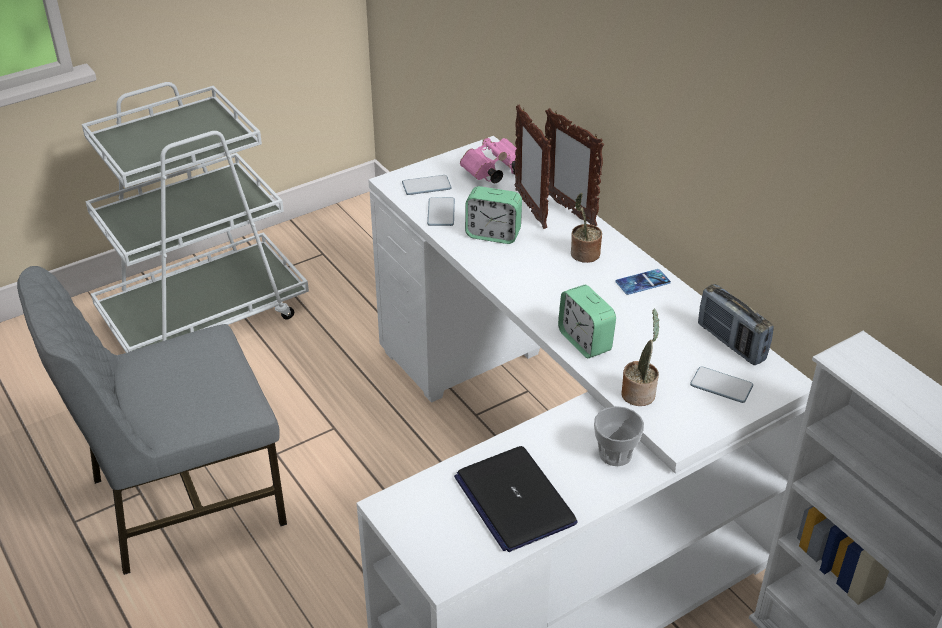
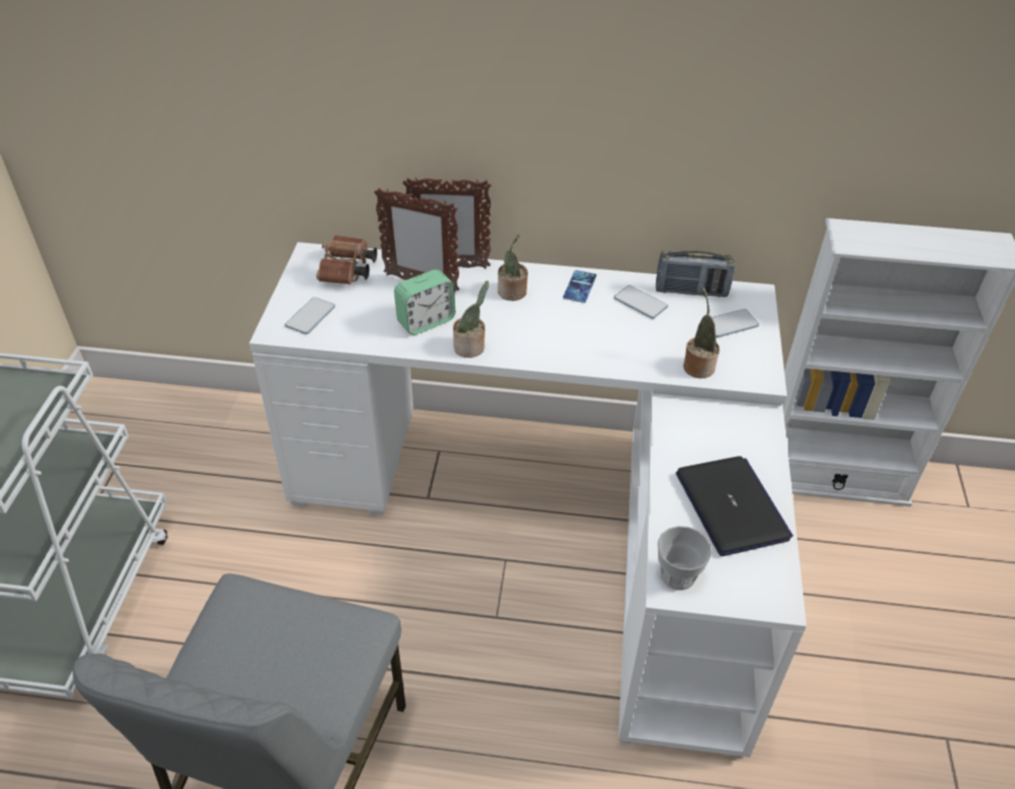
camera: 50 degrees left, 5 degrees up
phone [427,197,455,226] -> phone moved to [614,285,668,319]
laptop [454,446,577,552] -> laptop turned 120 degrees counterclockwise [676,456,793,556]
pink binoculars [460,138,517,183] -> brown binoculars [317,235,377,285]
alarm clock [558,285,616,358] -> none
cup [594,406,644,466] -> cup moved to [658,526,712,590]
none -> potted plant [453,281,489,358]

